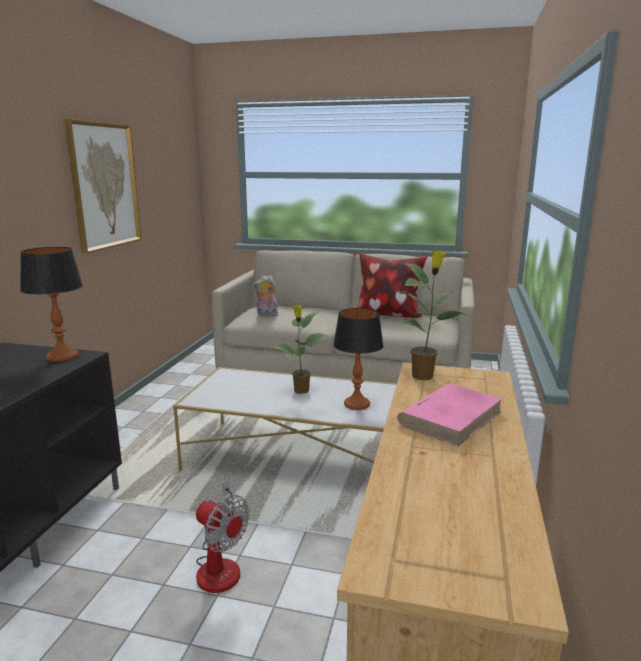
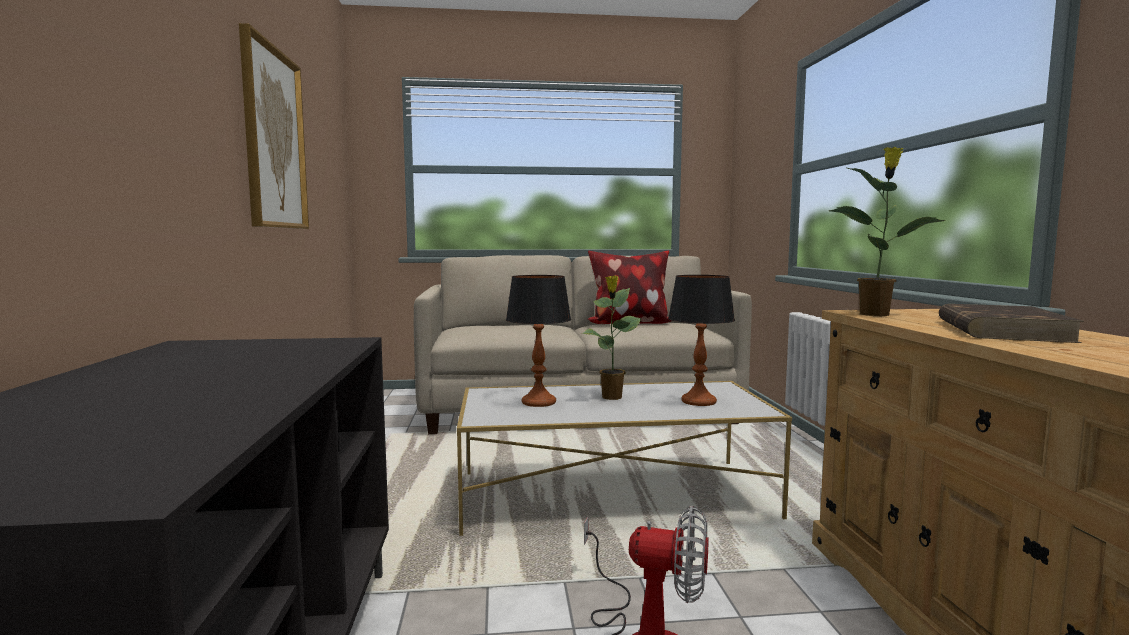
camera: 20 degrees left, 10 degrees down
table lamp [20,247,83,362] -> table lamp moved to [506,275,571,407]
plush toy [253,275,278,317] -> none
pink book [397,384,503,446] -> brown book [939,304,1084,343]

